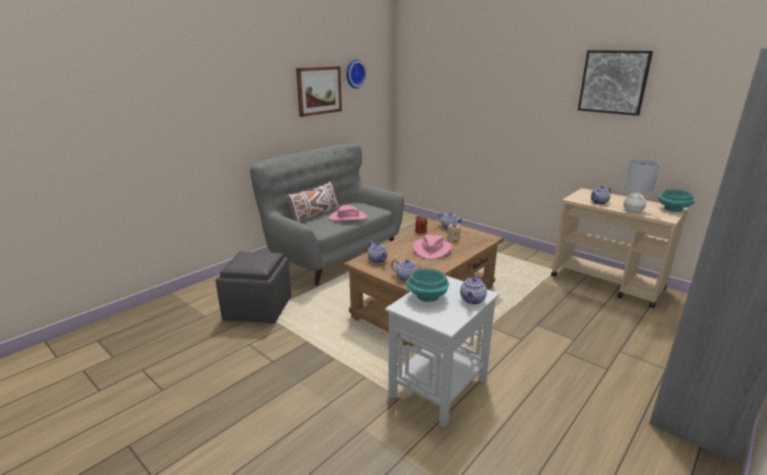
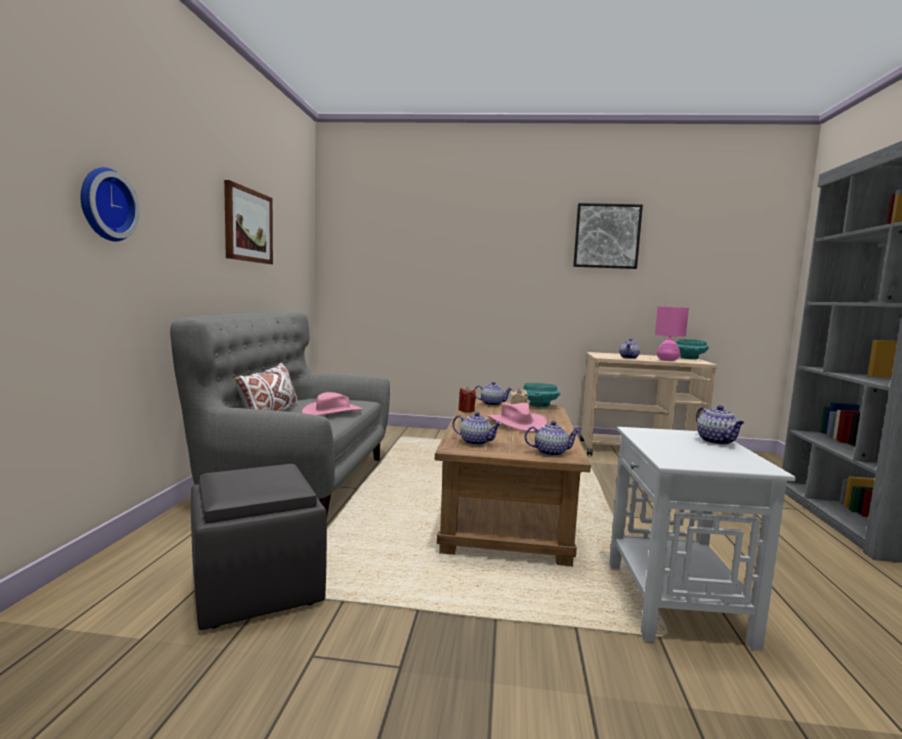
camera: 35 degrees left, 15 degrees down
wall clock [346,59,367,89] -> wall clock moved to [80,167,140,241]
turquoise bowl [406,268,449,302] -> turquoise bowl moved to [523,383,560,407]
grey table lamp [623,159,660,213] -> pink table lamp [655,306,689,361]

